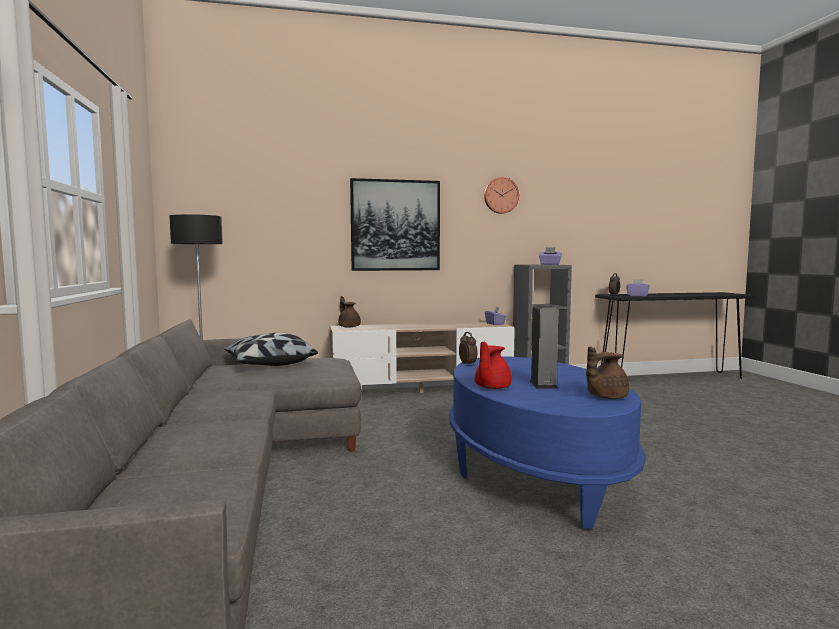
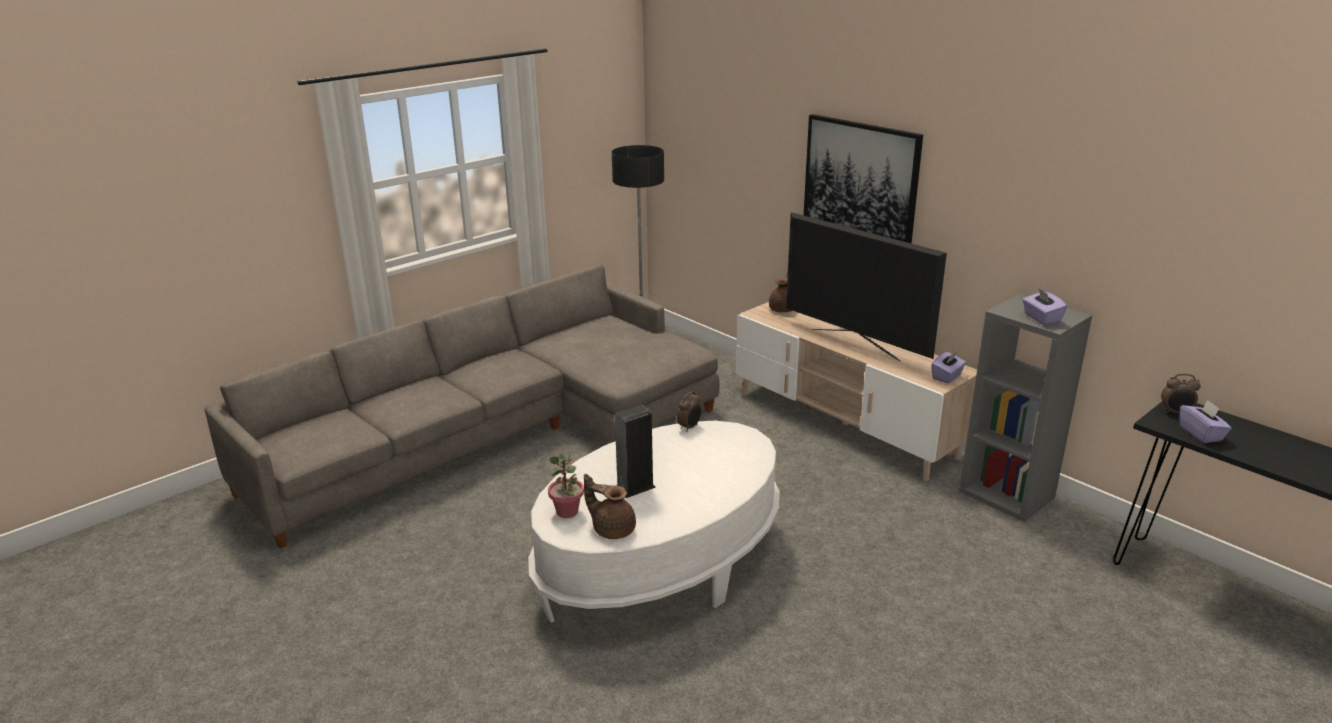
camera: 60 degrees right, 20 degrees up
pillow [224,332,318,366] -> none
blue coffee table [449,356,645,529] -> white coffee table [528,421,780,623]
red teapot [474,342,512,389] -> none
wall clock [484,177,519,214] -> none
none -> potted plant [548,453,584,518]
none -> television [786,212,947,361]

